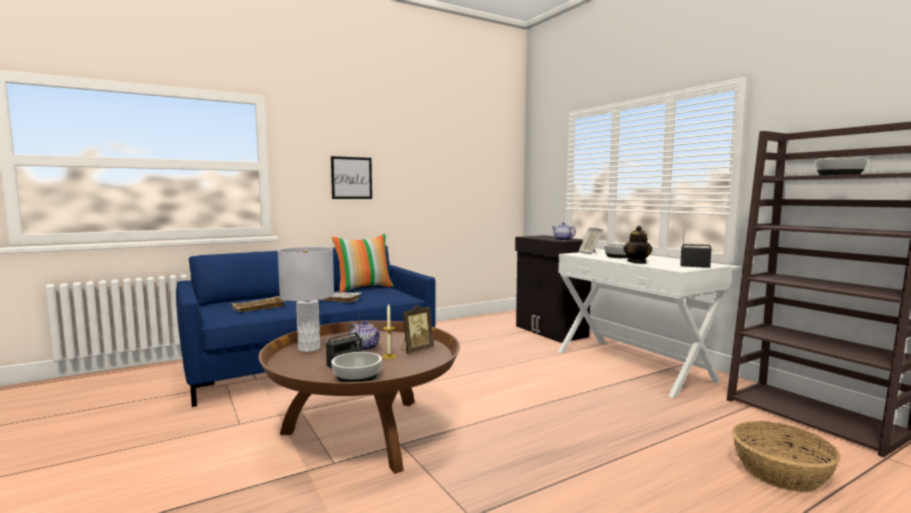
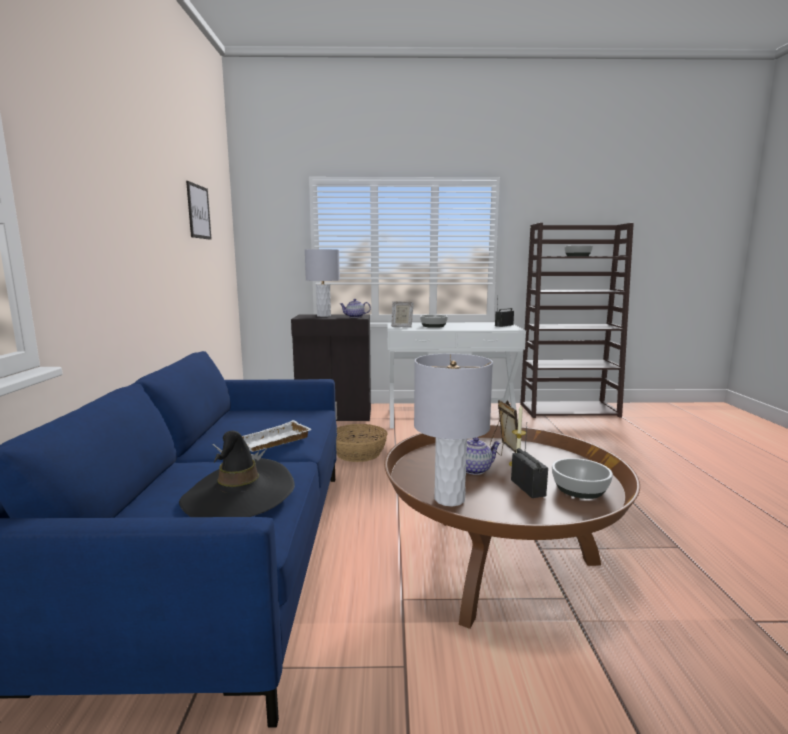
camera: 60 degrees left, 5 degrees up
beige tray [231,296,286,312] -> black hat [179,431,295,517]
picture [331,156,372,199] -> picture moved to [186,181,212,240]
pillow [332,234,394,293] -> none
teapot [623,225,652,264] -> none
basket [732,421,841,492] -> basket moved to [336,424,388,462]
none -> grey table lamp [305,249,340,317]

